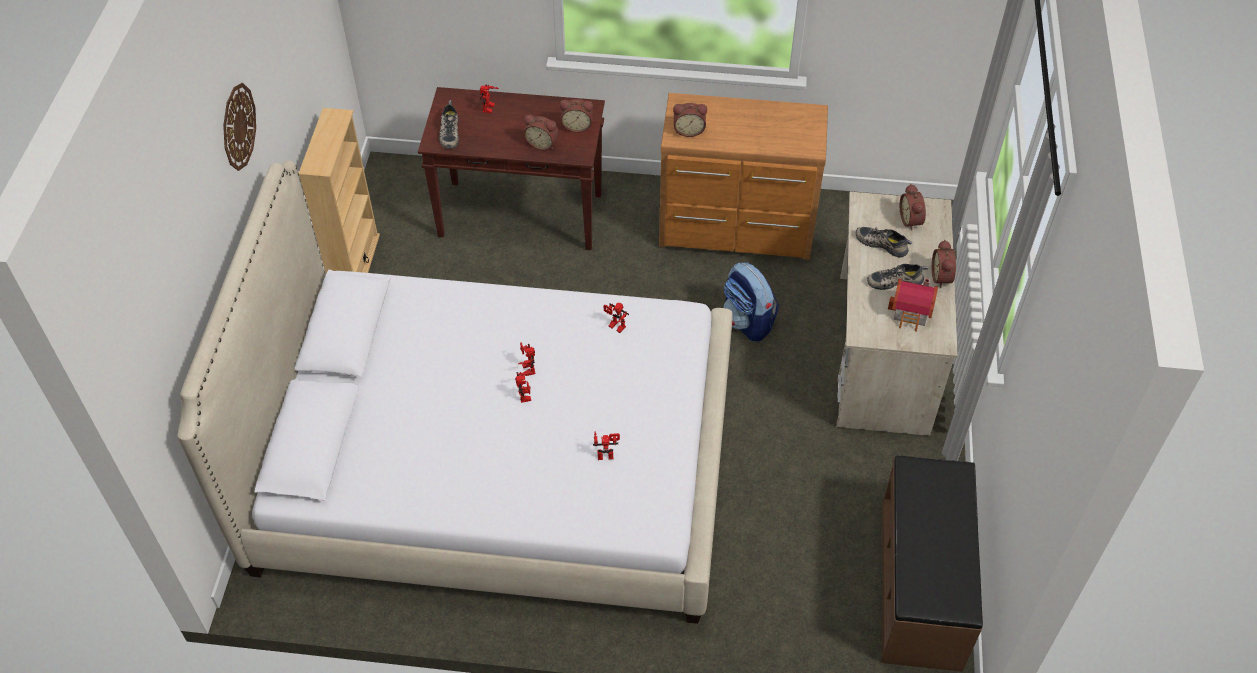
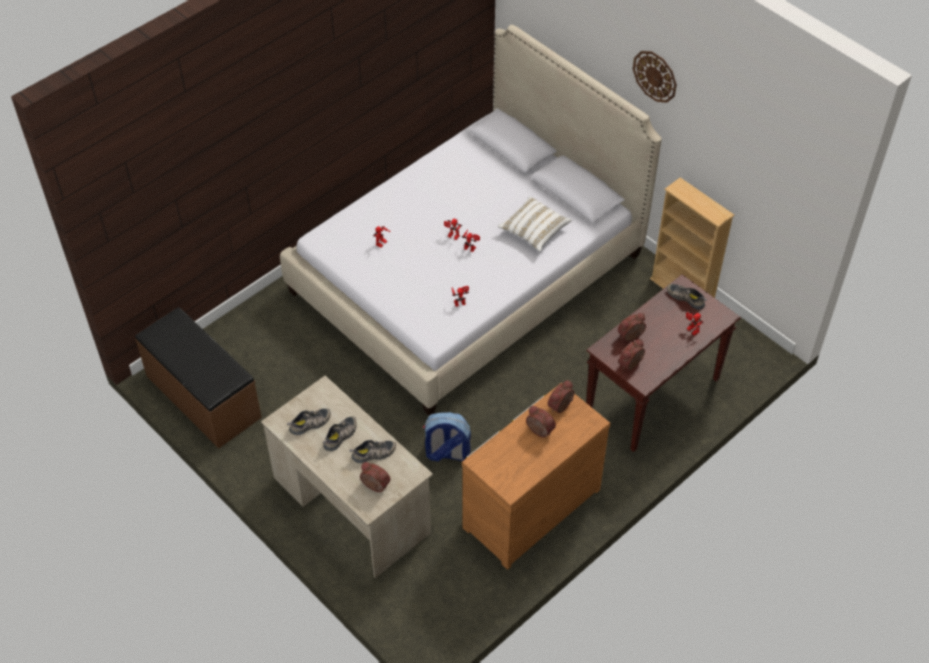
camera: 130 degrees right, 0 degrees up
toy house [888,278,938,332] -> shoe [287,408,331,435]
alarm clock [932,240,956,288] -> alarm clock moved to [526,406,556,438]
none -> white pillow [497,196,572,252]

